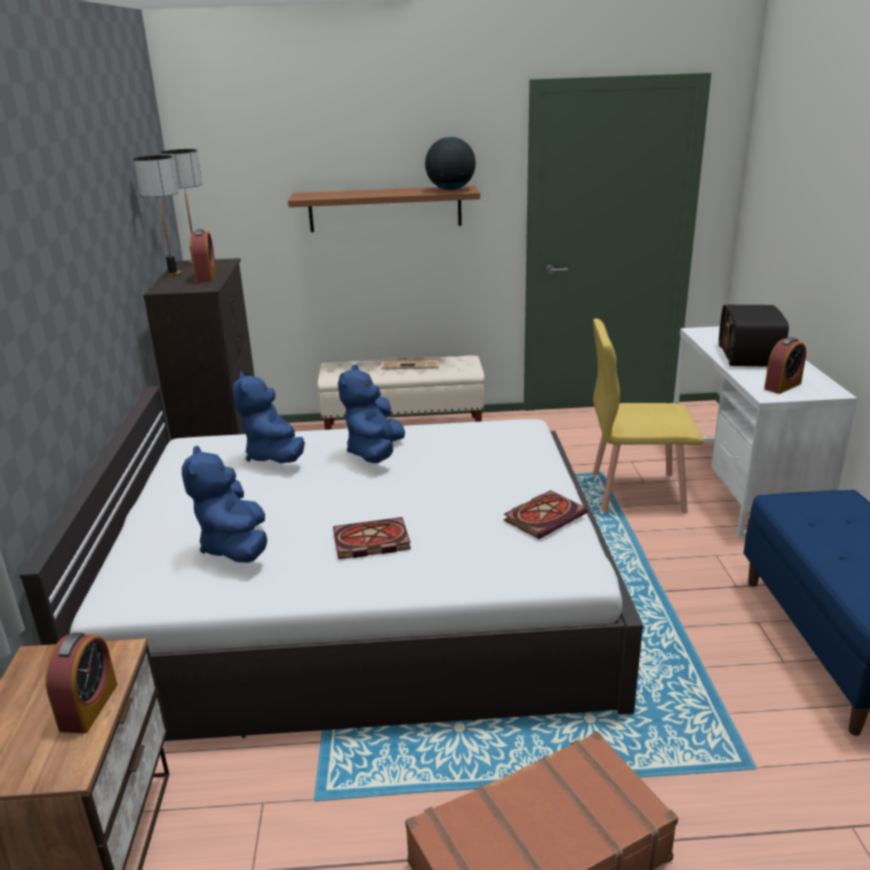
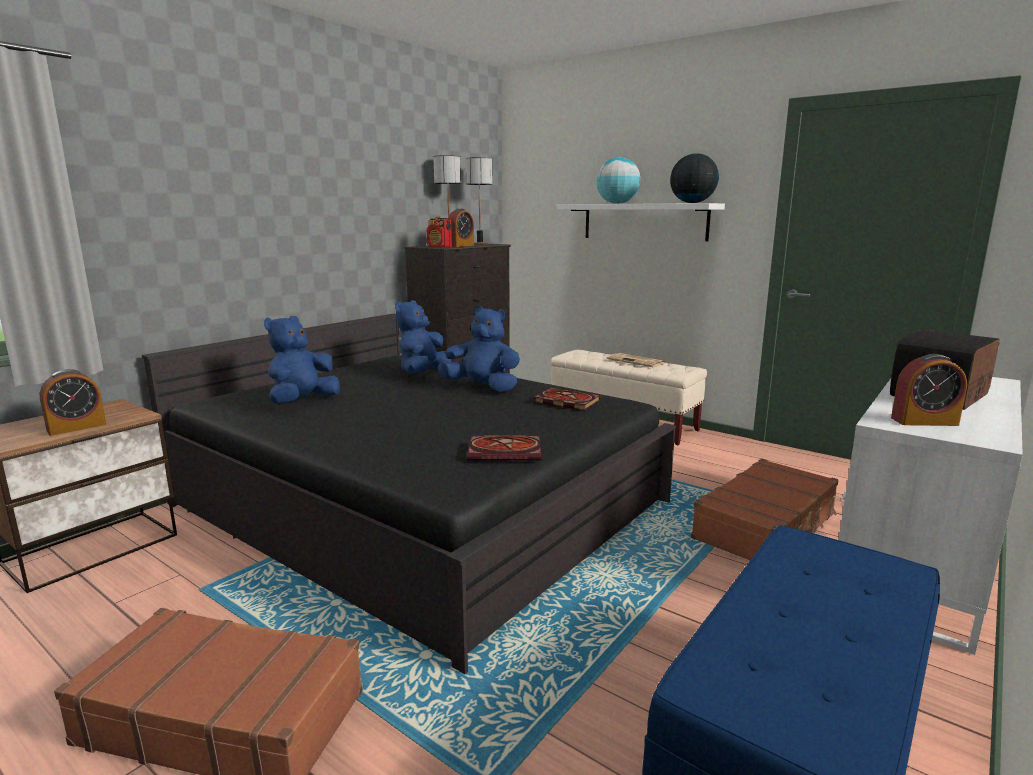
camera: 40 degrees right, 10 degrees down
white bed [19,386,644,741] -> black bed [142,314,676,674]
brown shelf [288,186,480,232] -> white shelf [556,203,725,241]
book [333,517,411,559] -> book moved to [534,388,601,411]
blue plush toy [338,364,405,463] -> blue plush toy turned 60 degrees clockwise [438,306,520,392]
yellow chair [593,319,704,513] -> brown suitcase [691,459,839,560]
none -> radio [427,216,452,247]
none -> globe [596,157,641,204]

